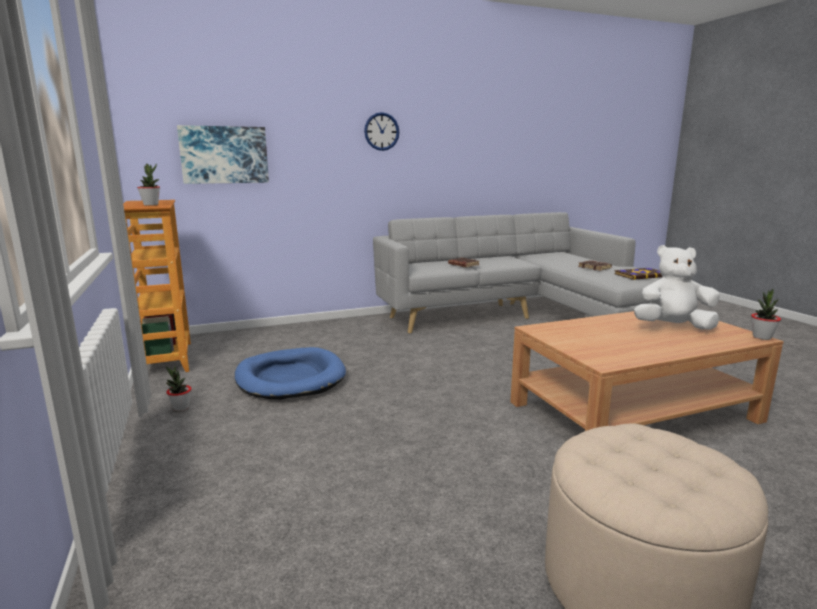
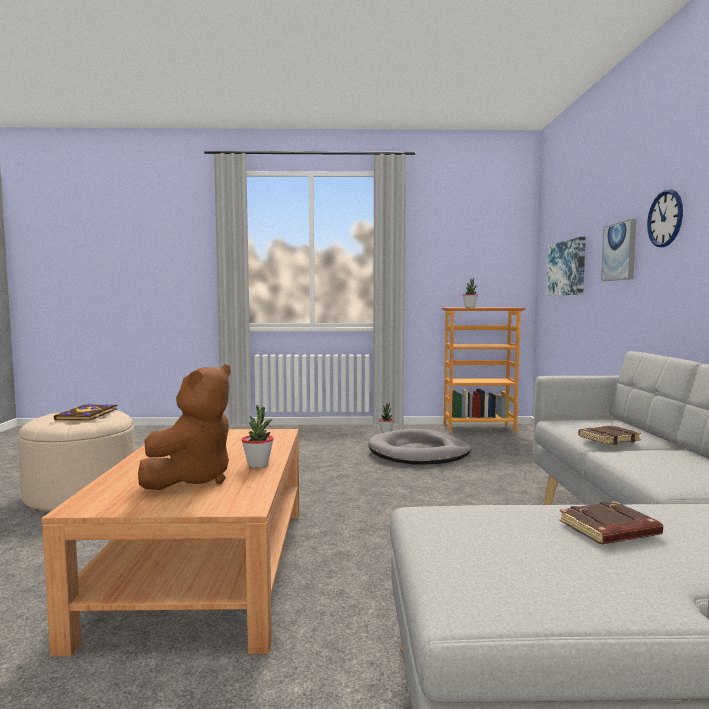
camera: 110 degrees right, 10 degrees down
blue dog bed [235,347,346,400] -> grey dog bed [368,429,471,465]
book [614,268,662,280] -> book moved to [54,404,118,421]
white plush toy [634,245,720,330] -> brown plush toy [138,364,231,490]
potted plant [751,289,781,340] -> potted plant moved to [242,405,274,468]
none -> picture [601,219,636,281]

